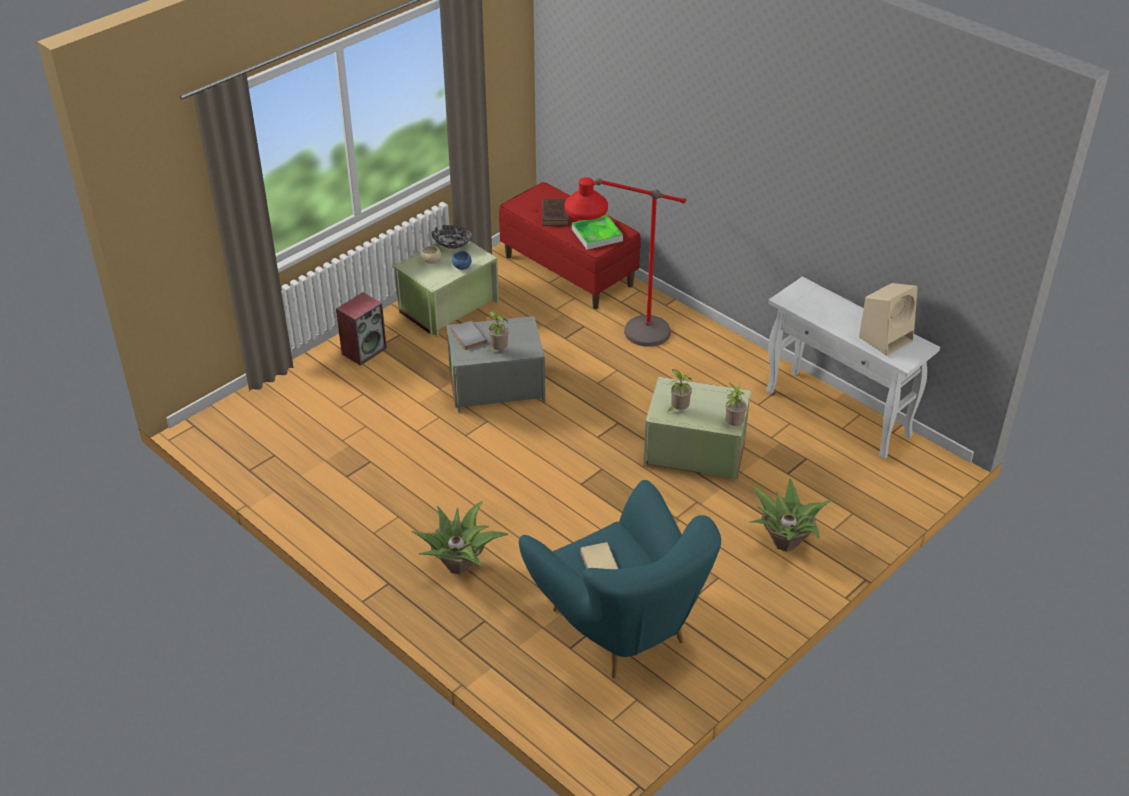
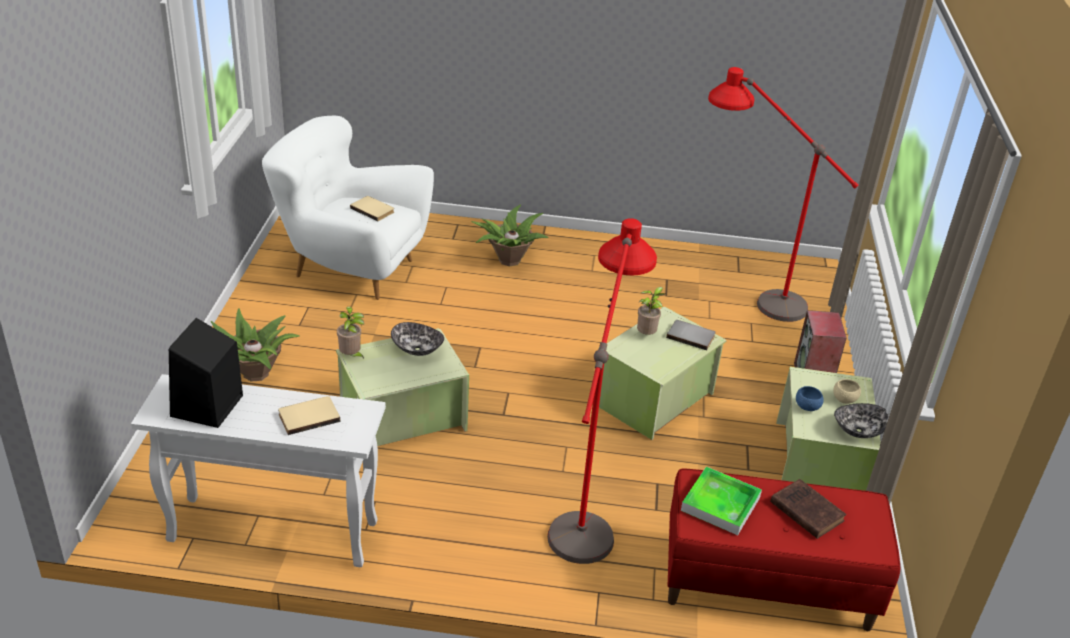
camera: 140 degrees right, 5 degrees down
grey storage box [446,316,545,413] -> green storage box [598,306,727,440]
turquoise armchair [519,480,721,678] -> white armchair [262,116,434,300]
potted plant [667,369,692,412] -> bowl [391,322,444,356]
beige speaker [859,283,918,356] -> black speaker [169,318,243,428]
none -> beige book [278,396,341,435]
none -> red floor lamp [708,67,859,322]

